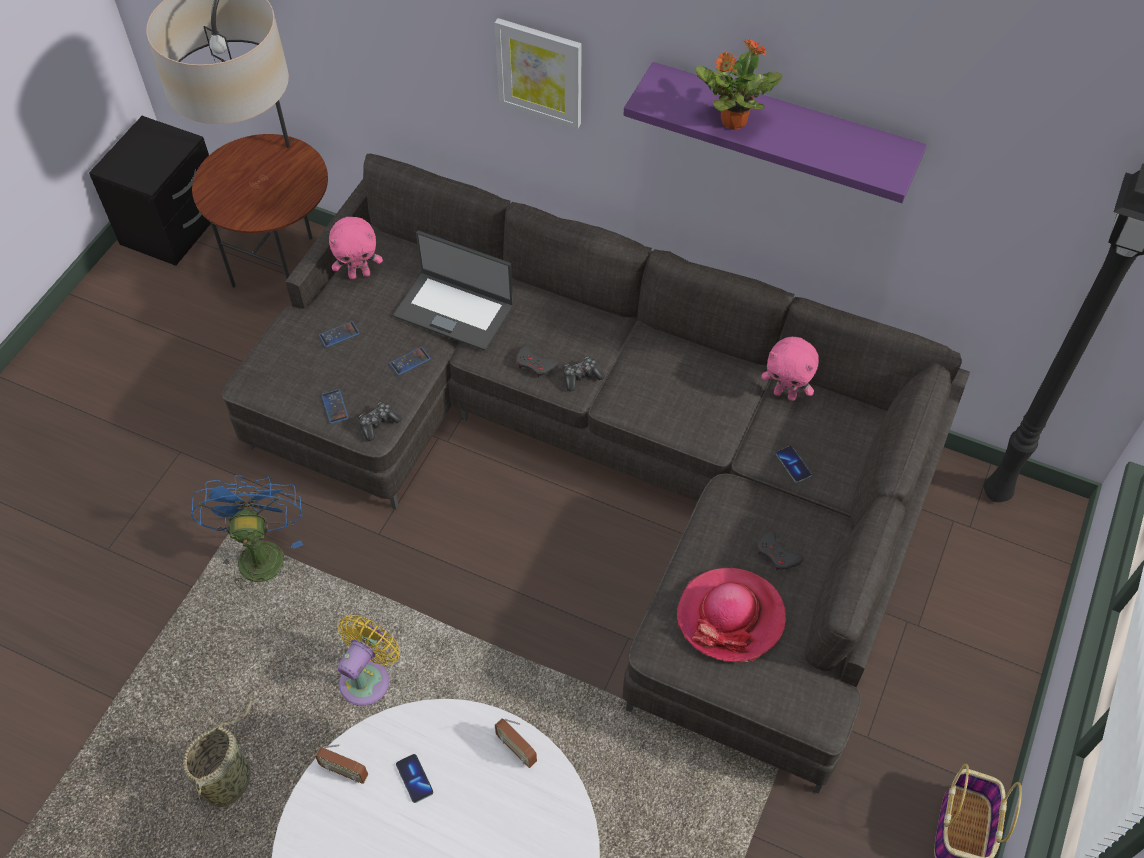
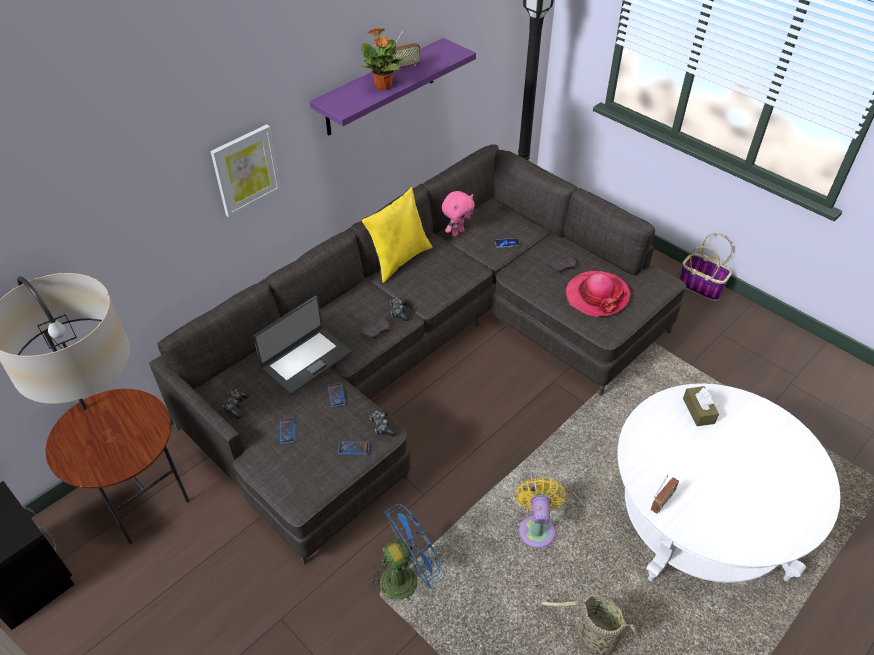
camera: 70 degrees left, 10 degrees down
blue fan [191,475,303,590] -> blue fan turned 135 degrees clockwise [367,504,444,601]
pink plush toy [329,217,383,279] -> game controller [223,389,250,418]
yellow fan [338,615,400,706] -> yellow fan turned 45 degrees clockwise [515,477,567,548]
phone [396,754,433,803] -> none
radio [495,718,537,768] -> radio moved to [390,29,421,70]
none -> yellow pillow [361,187,432,283]
none -> brown tissue box [683,386,719,426]

